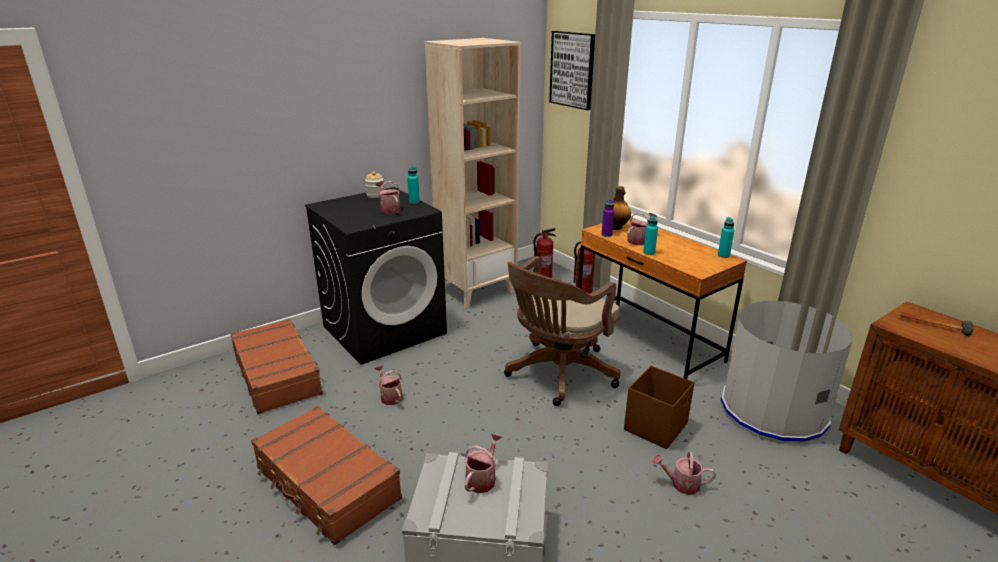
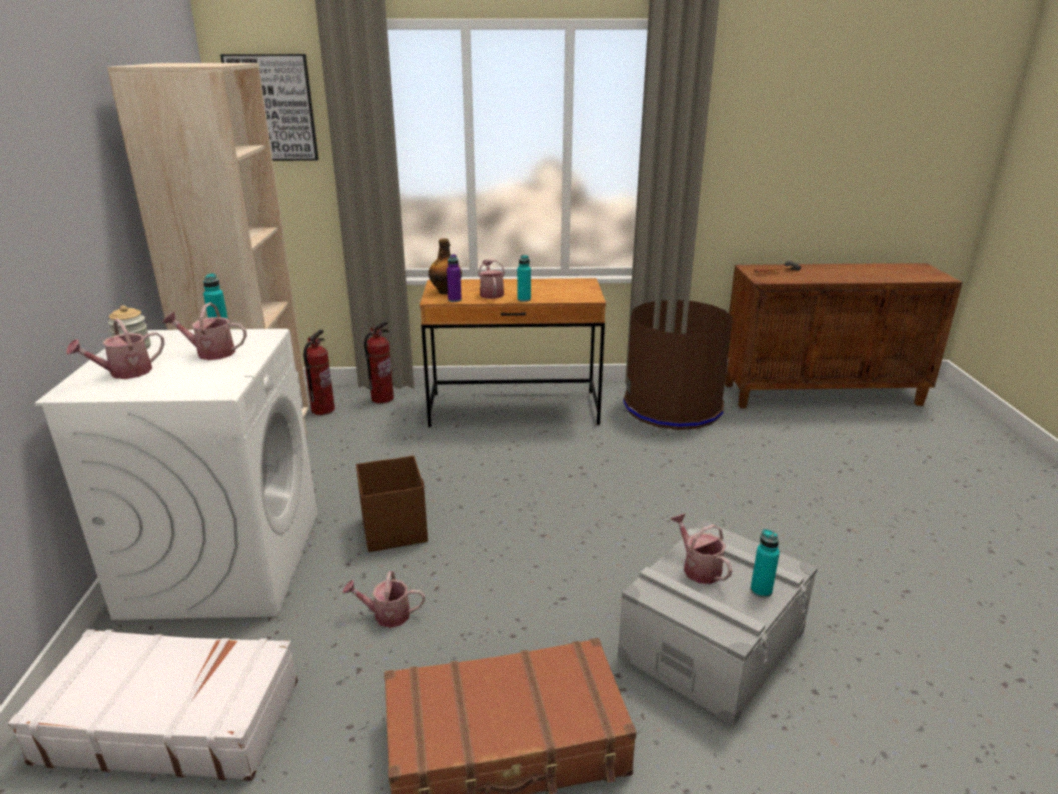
camera: 55 degrees left, 0 degrees up
brown suitcase [230,319,324,414] -> white suitcase [8,629,298,781]
black washing machine [305,187,447,365] -> white washing machine [35,329,317,620]
brown office chair [504,256,621,406] -> none
brown storage box [624,366,695,449] -> brown storage box moved to [356,455,428,552]
watering can [652,451,716,495] -> watering can moved to [66,318,165,379]
turquoise bottle [718,217,734,258] -> turquoise bottle moved to [750,529,780,598]
grey trash can [721,301,853,444] -> brown trash can [623,300,733,430]

